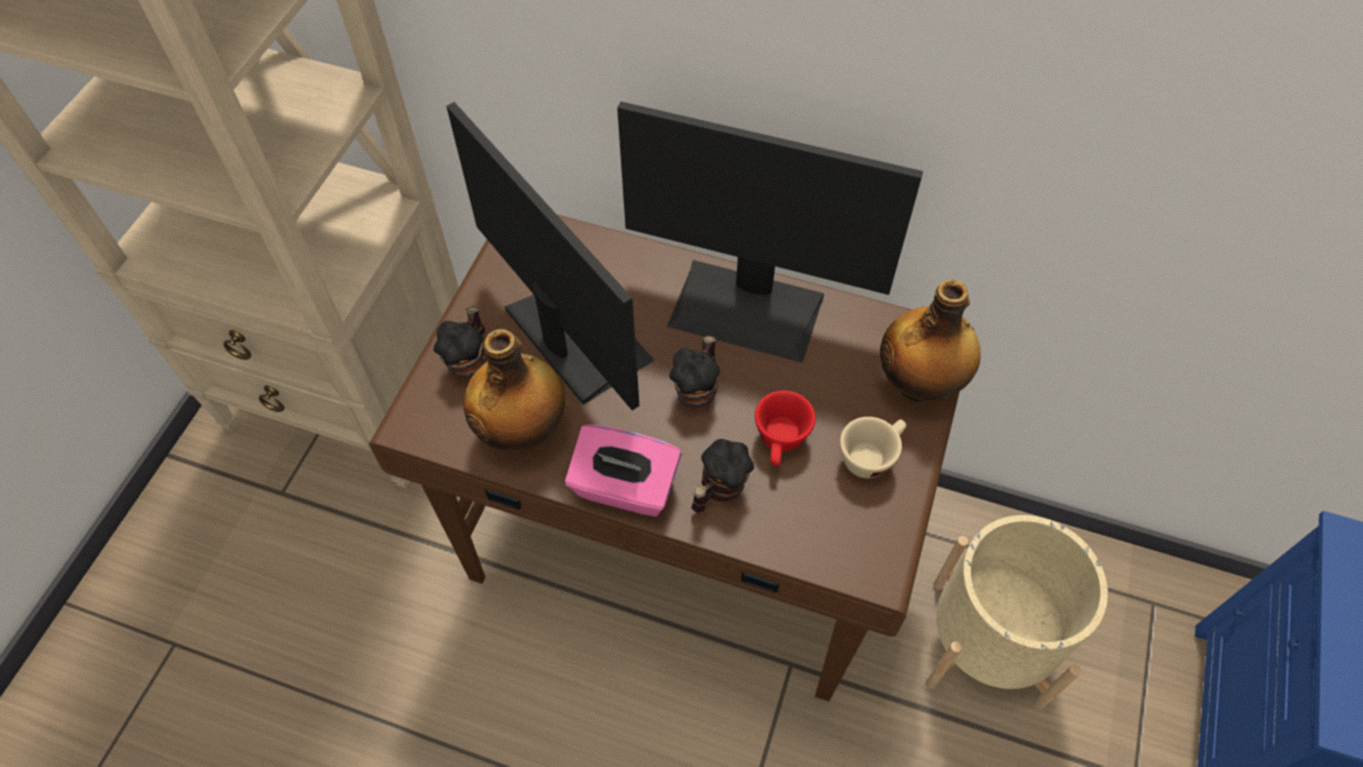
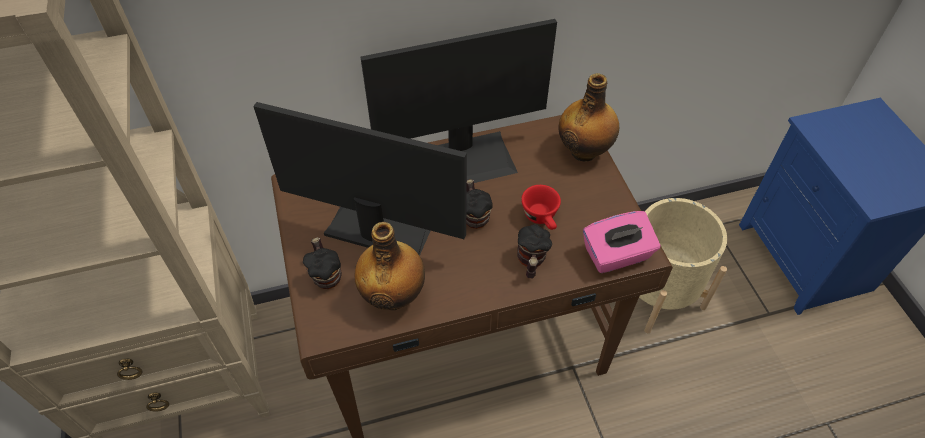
camera: 35 degrees left, 5 degrees down
pink tissue box [565,424,682,517] -> pink tissue box moved to [583,211,661,273]
beige cup [840,417,906,478] -> none

